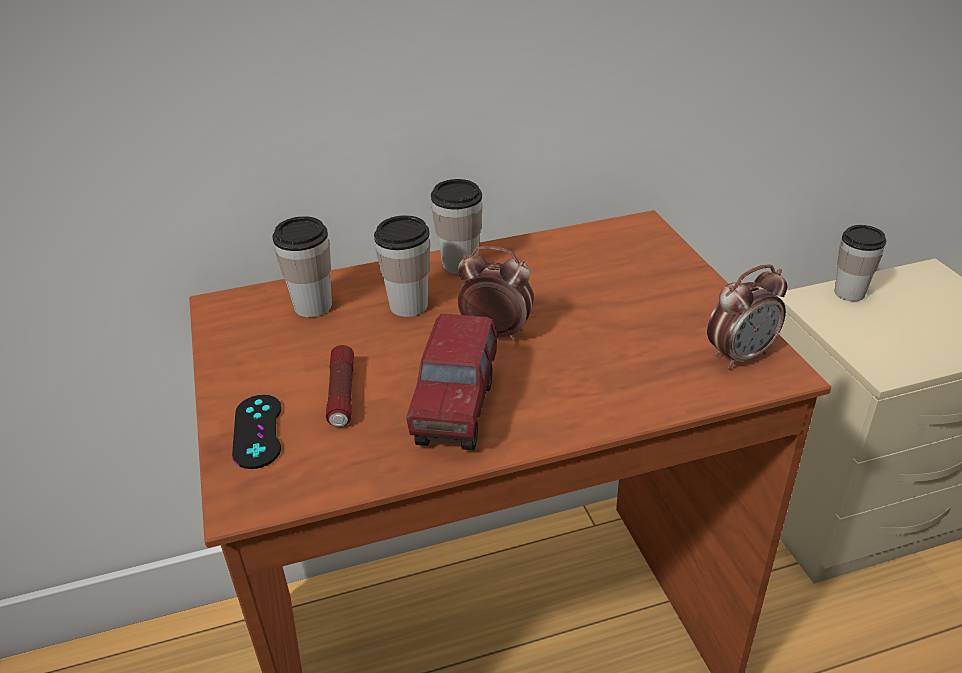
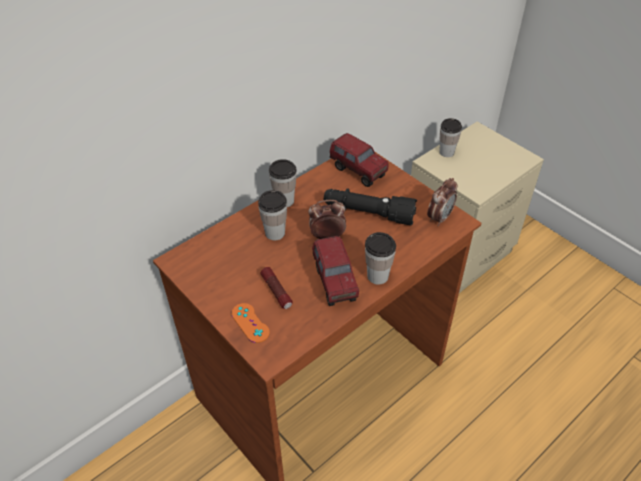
camera: 25 degrees left, 10 degrees up
black game controller [232,395,282,469] -> orange game controller [232,303,270,343]
cup [273,216,332,317] -> cup moved to [365,232,396,285]
none -> black flashlight [324,188,417,225]
none -> toy truck [330,133,389,187]

